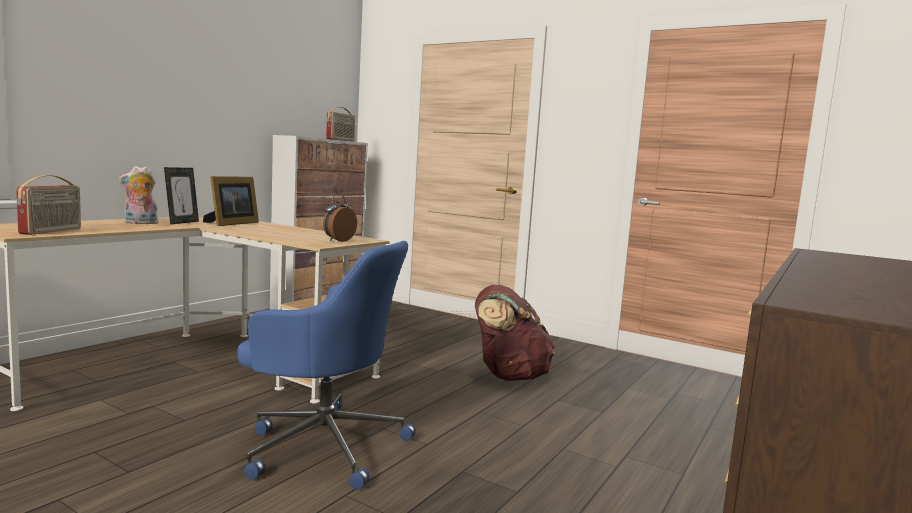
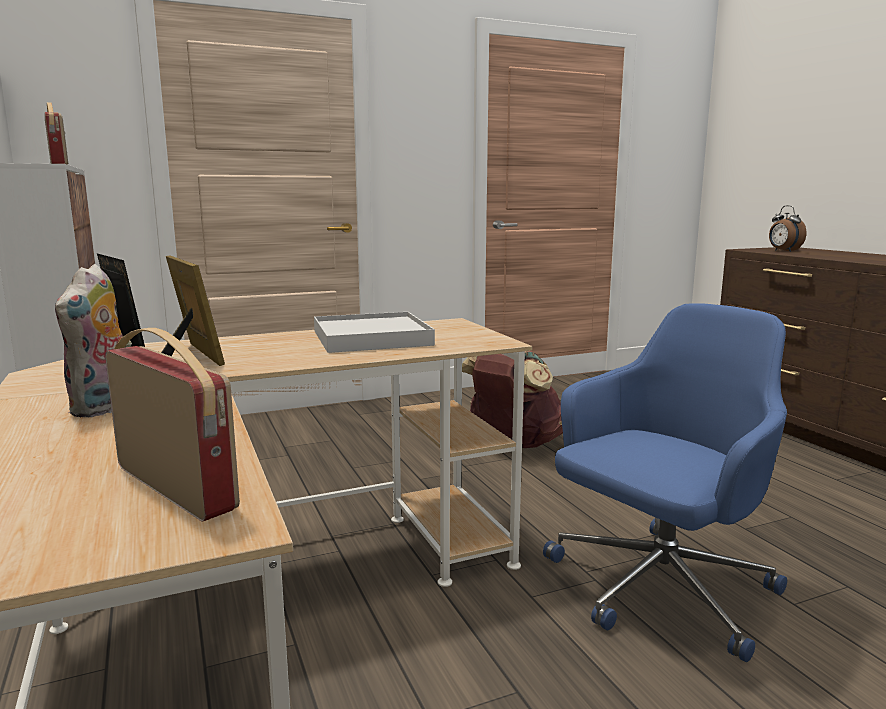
camera: 55 degrees left, 5 degrees up
alarm clock [323,194,357,242] -> alarm clock moved to [769,205,806,252]
none -> white tray [314,312,435,353]

